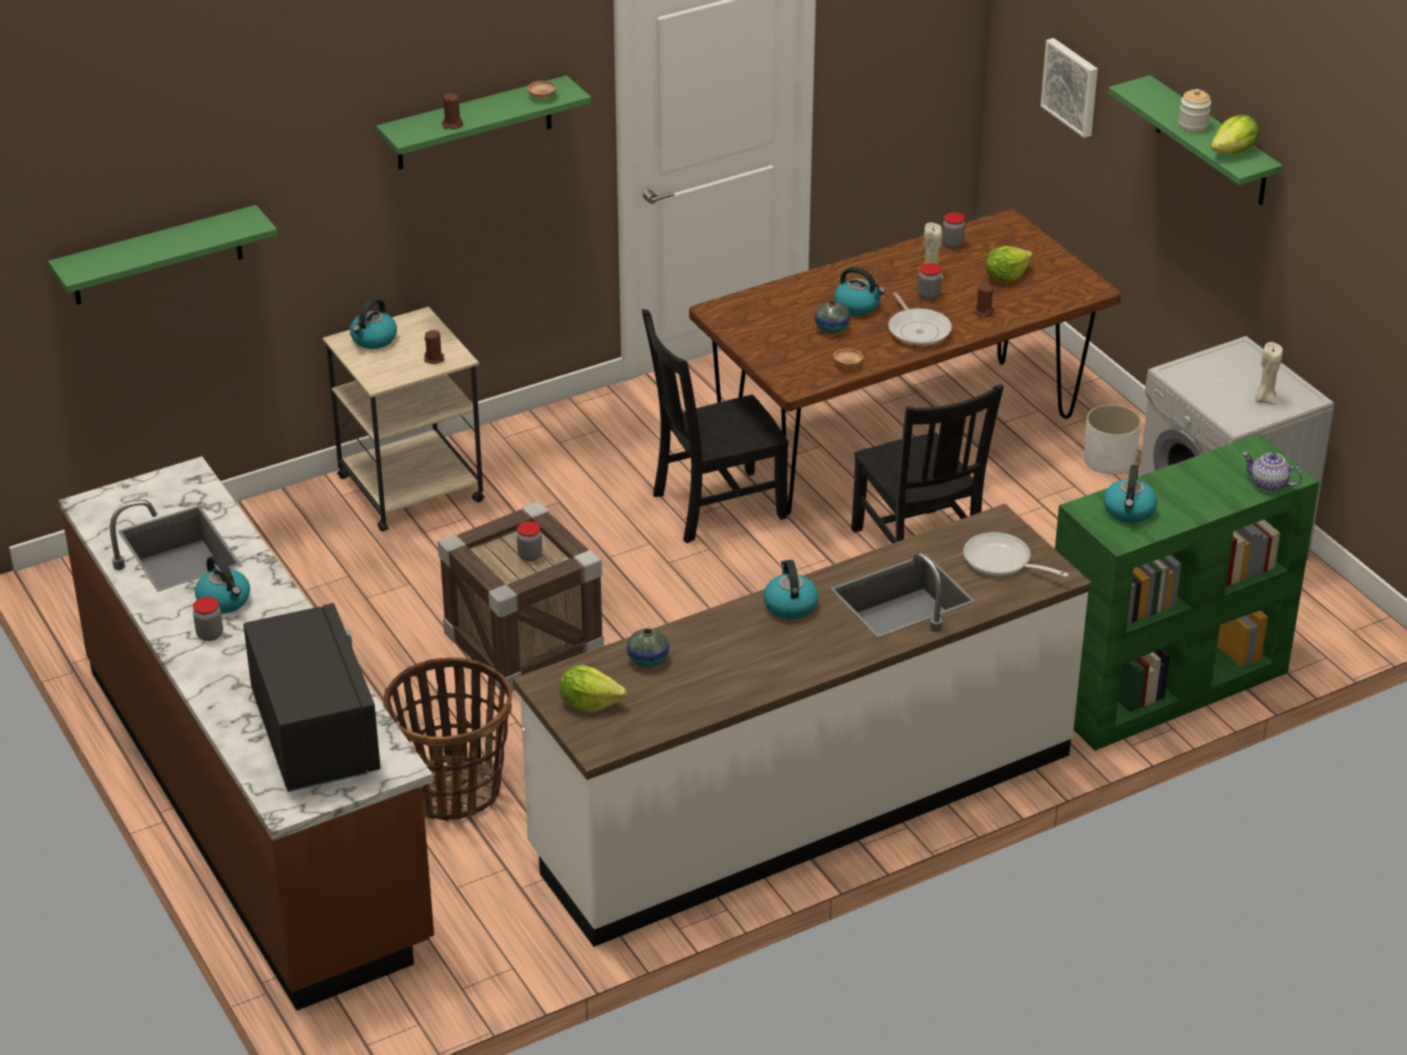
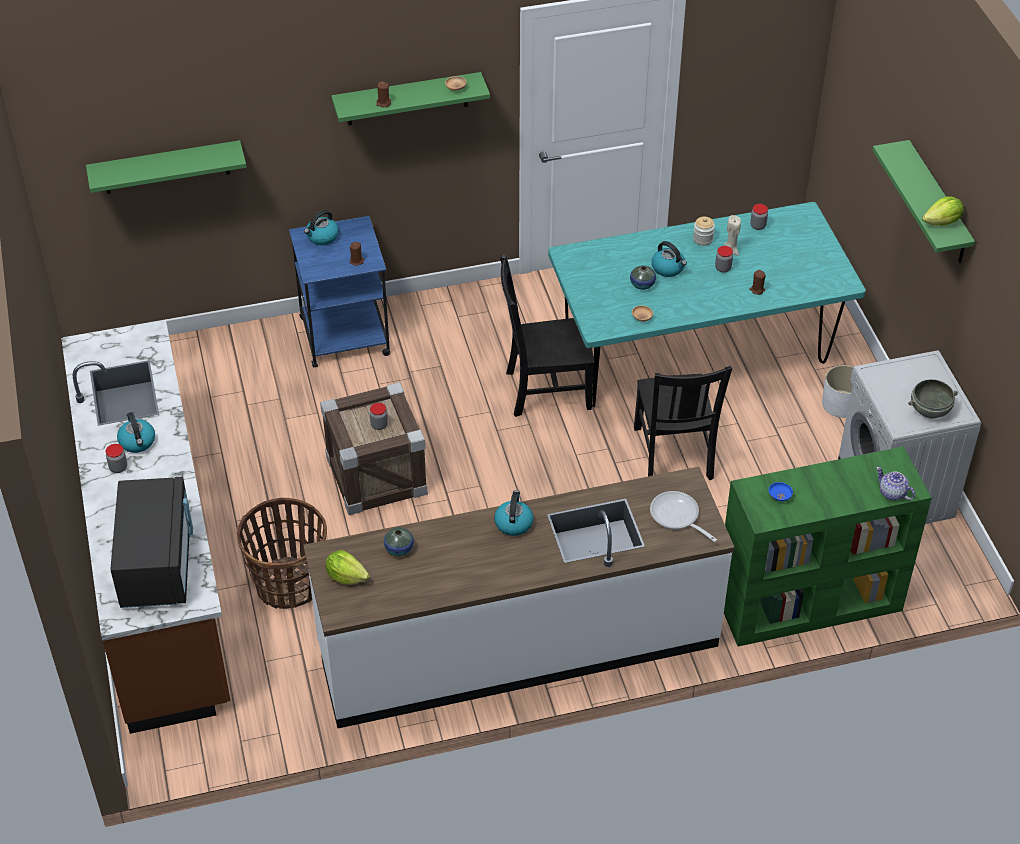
camera: 15 degrees right, 10 degrees up
beige cart [323,307,485,532] -> blue cart [289,216,391,367]
brown dining table [689,209,1121,515] -> turquoise dining table [548,202,866,407]
frying pan [888,292,952,346] -> none
lettuce [986,246,1032,282] -> none
picture [1041,38,1098,138] -> none
kettle [1104,465,1157,523] -> blue bowl [769,482,793,502]
jar [1178,89,1211,132] -> jar moved to [693,217,715,246]
beige candle [1255,342,1283,405] -> grey bowl [908,379,958,419]

